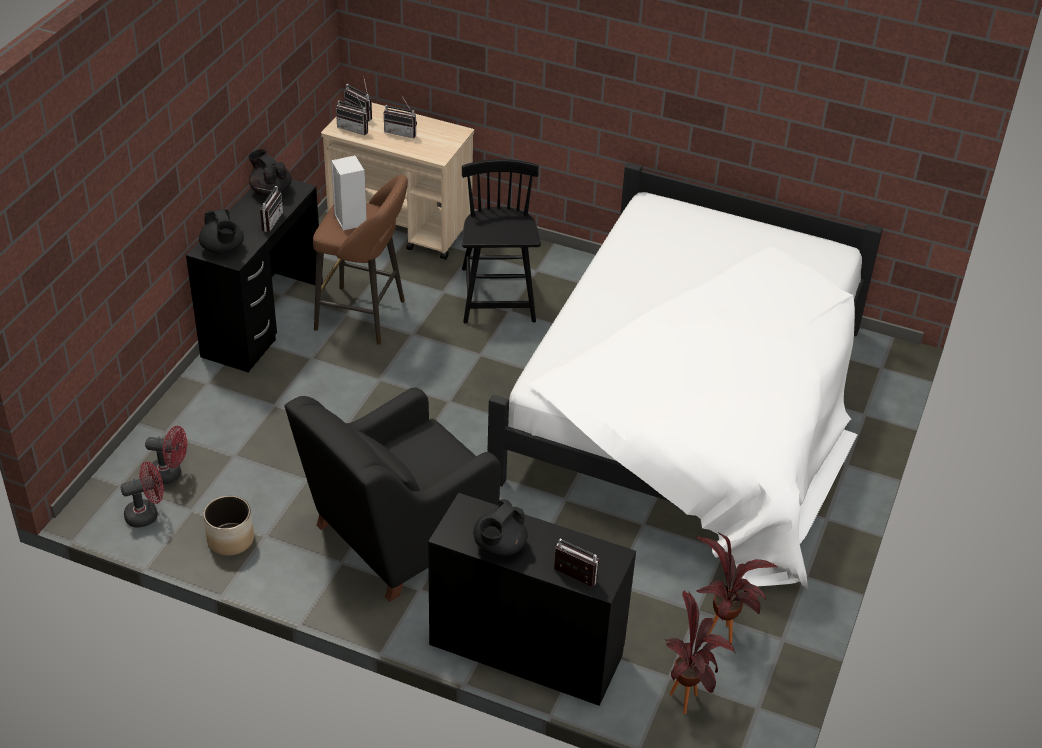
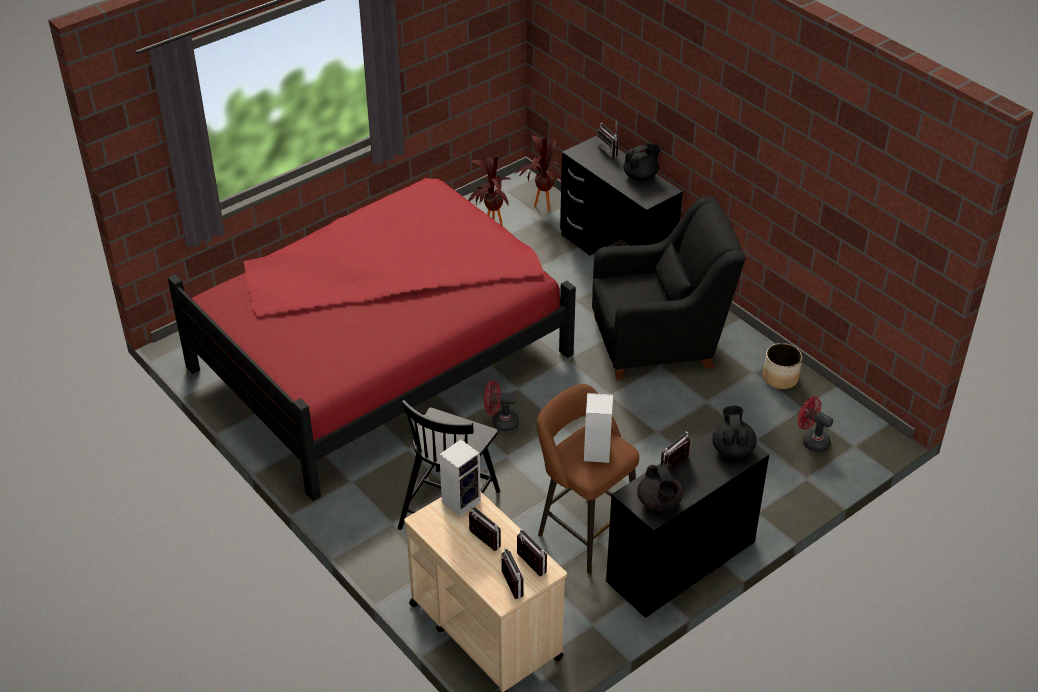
camera: 150 degrees left, 0 degrees up
red fan [120,461,164,528] -> red fan moved to [484,380,519,432]
white bed [487,163,883,589] -> red bed [168,178,576,501]
none -> speaker [439,439,481,516]

